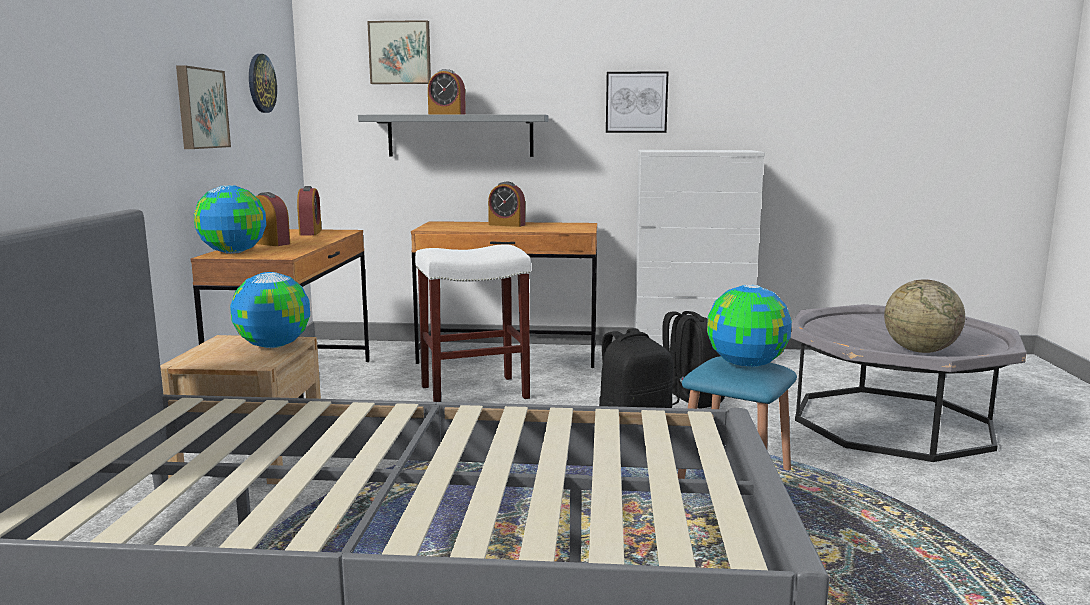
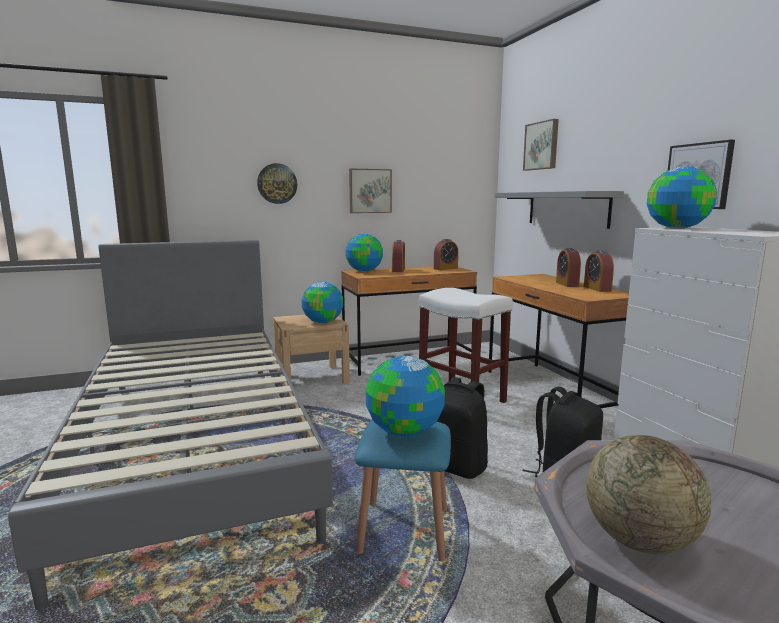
camera: 65 degrees right, 0 degrees up
wall clock [249,54,277,113] -> wall clock moved to [257,163,297,204]
alarm clock [428,69,466,115] -> alarm clock moved to [584,251,614,292]
none -> globe [647,167,717,229]

